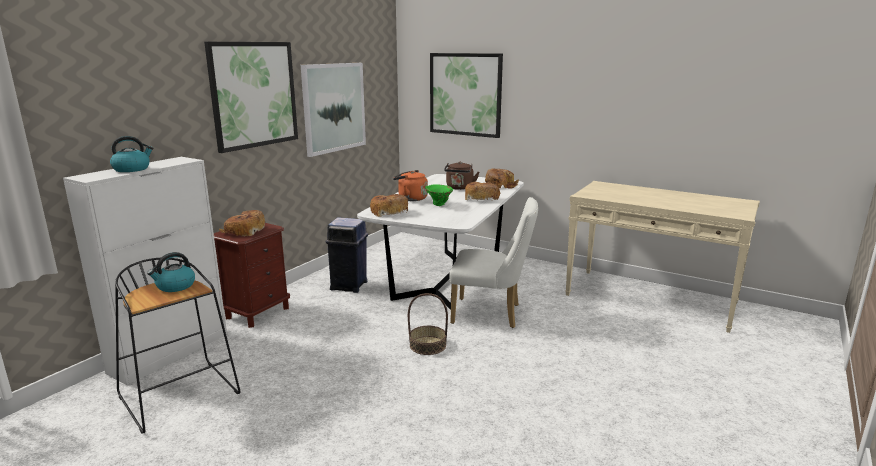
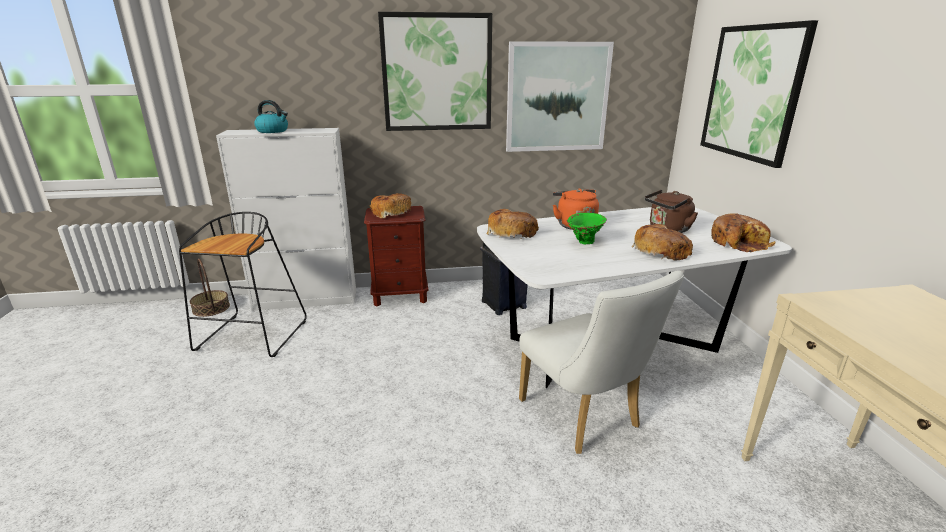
camera: 50 degrees right, 5 degrees up
kettle [147,252,195,292] -> none
basket [408,293,448,355] -> basket moved to [190,259,230,317]

